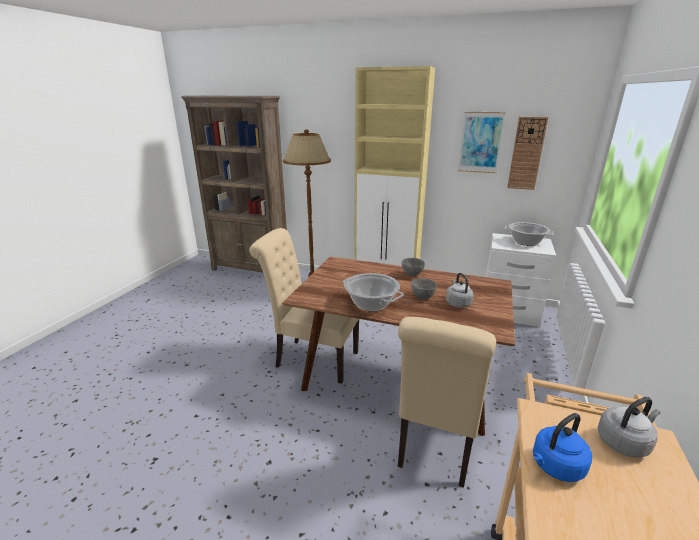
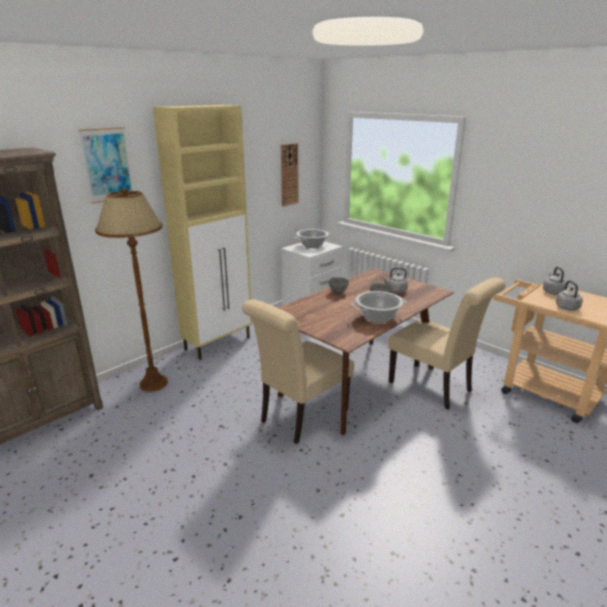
camera: 65 degrees left, 0 degrees up
picture [458,112,506,173] -> picture moved to [78,127,133,204]
blue kettle [533,413,592,482] -> grey kettle [556,280,583,310]

